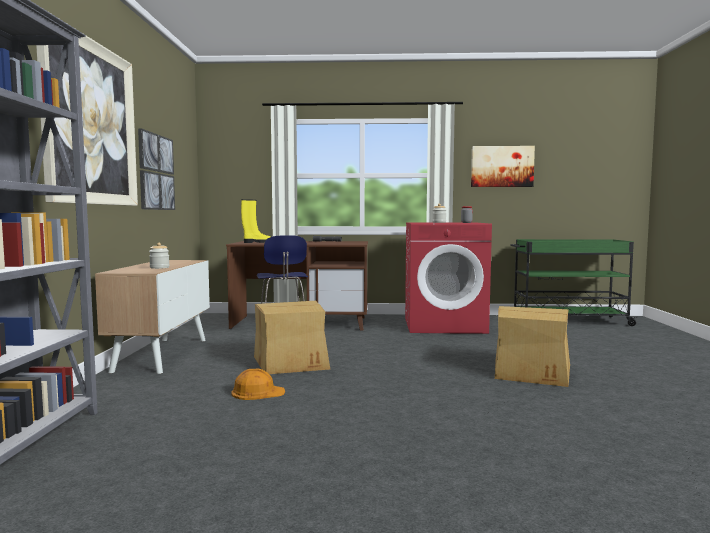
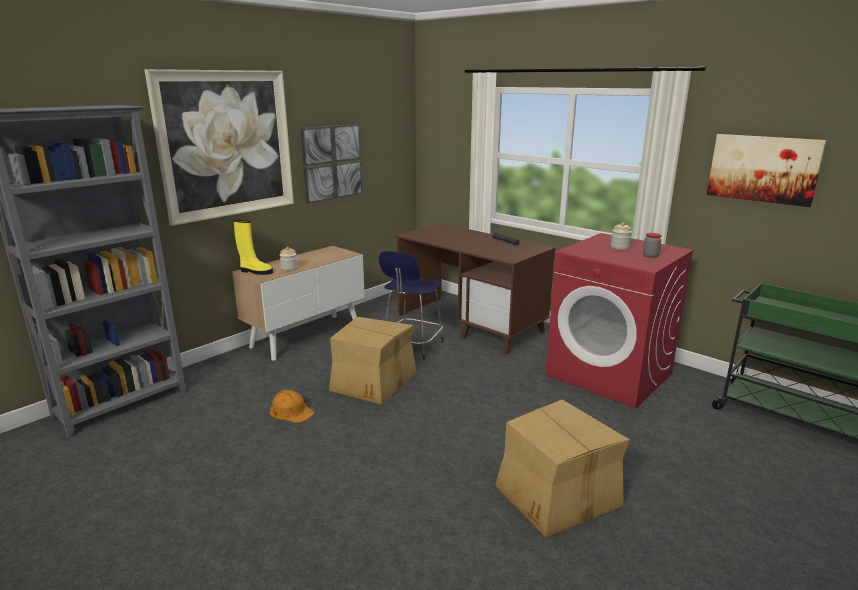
camera: 40 degrees right, 15 degrees up
yellow boot [241,199,270,243] -> yellow boot moved to [234,220,273,275]

